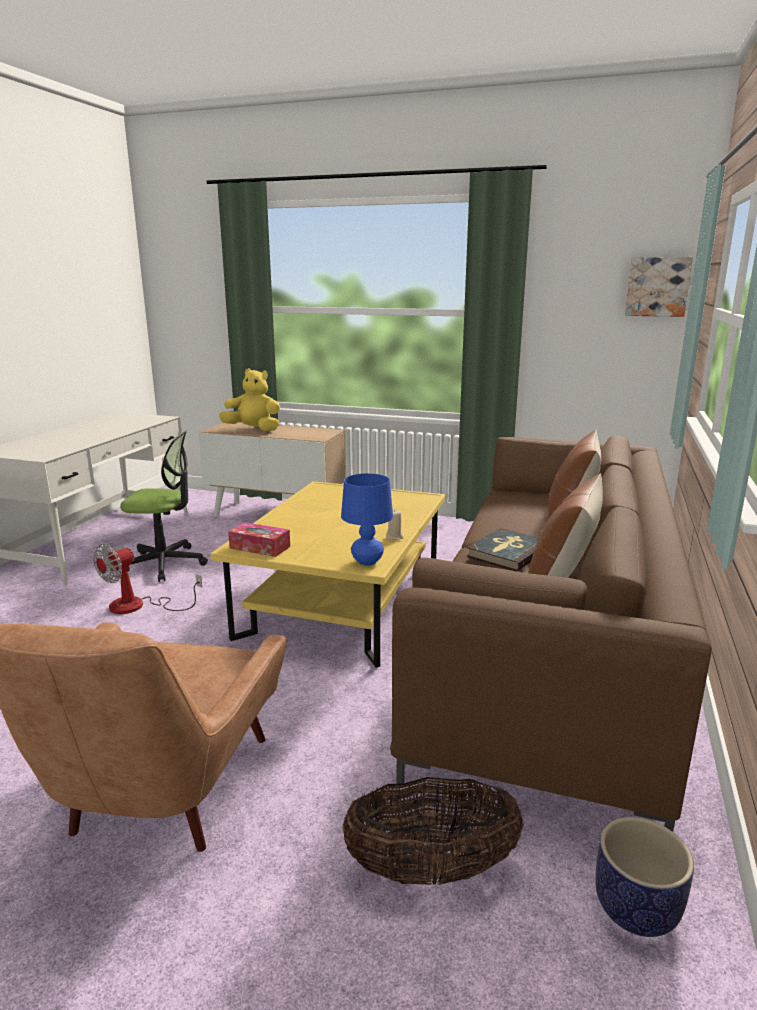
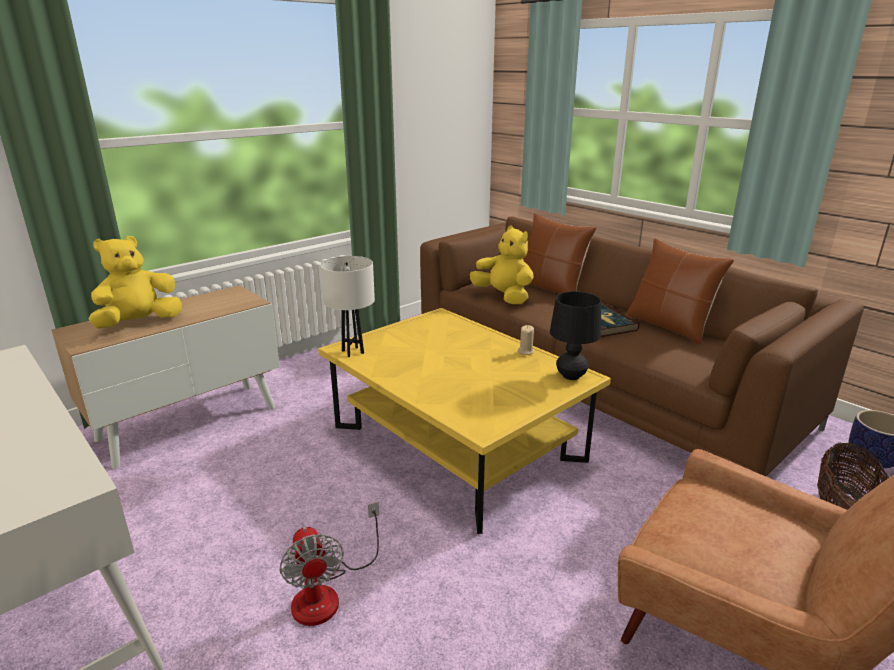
camera: 60 degrees left, 5 degrees up
office chair [120,430,208,582] -> none
tissue box [228,522,290,557] -> none
blue table lamp [341,473,393,566] -> black table lamp [550,291,601,380]
picture [625,257,693,317] -> none
none -> white table lamp [320,256,375,357]
none -> yellow plush toy [470,226,534,304]

